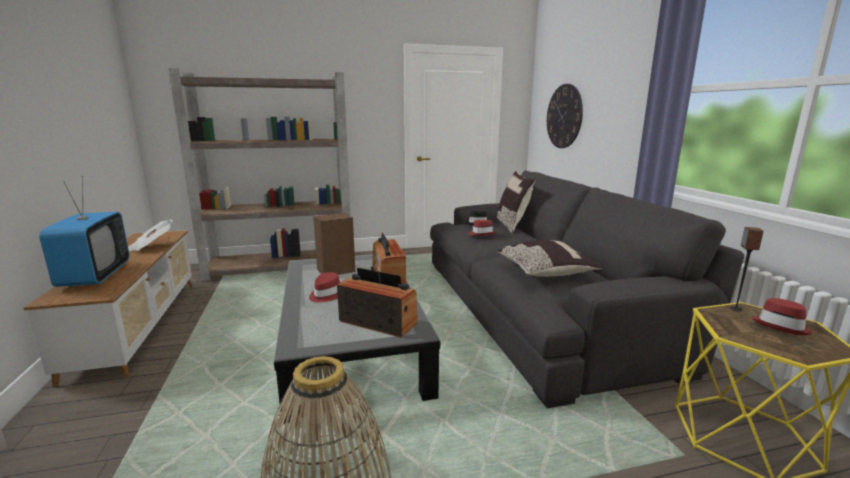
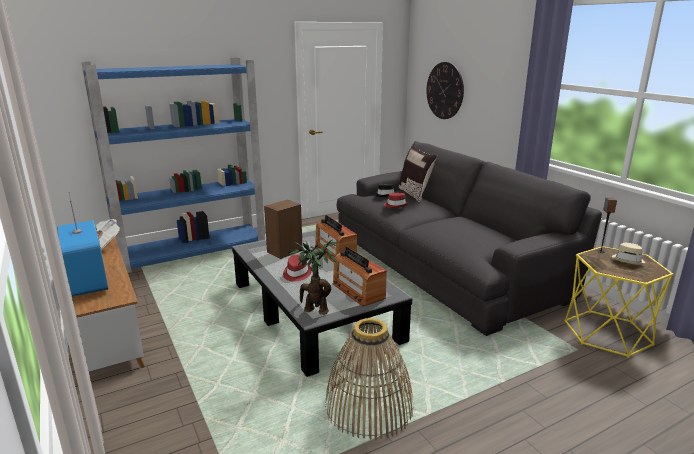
camera: 15 degrees left, 5 degrees up
brown bookcase [168,68,351,281] -> blue bookcase [81,58,265,273]
radio [337,268,418,337] -> radio turned 135 degrees counterclockwise [332,247,387,307]
pillow [498,240,602,277] -> none
red hat [751,298,812,335] -> beige hat [611,243,645,265]
none -> potted plant [288,240,337,315]

